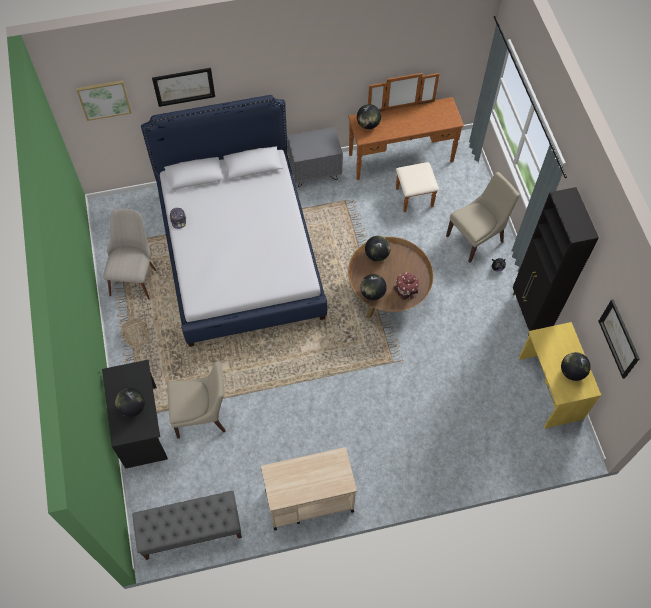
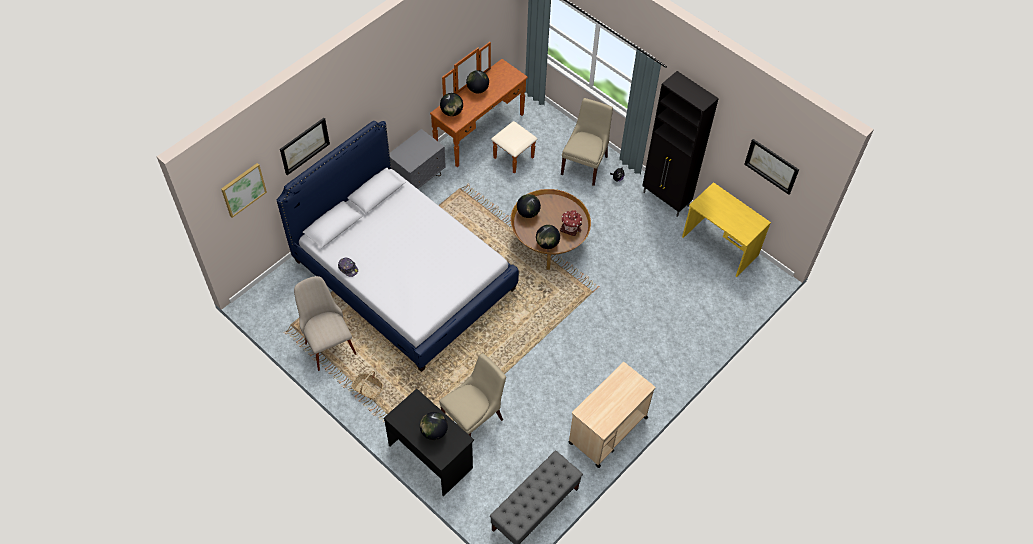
camera: 35 degrees left, 5 degrees down
globe [561,352,591,381] -> globe moved to [466,70,489,94]

